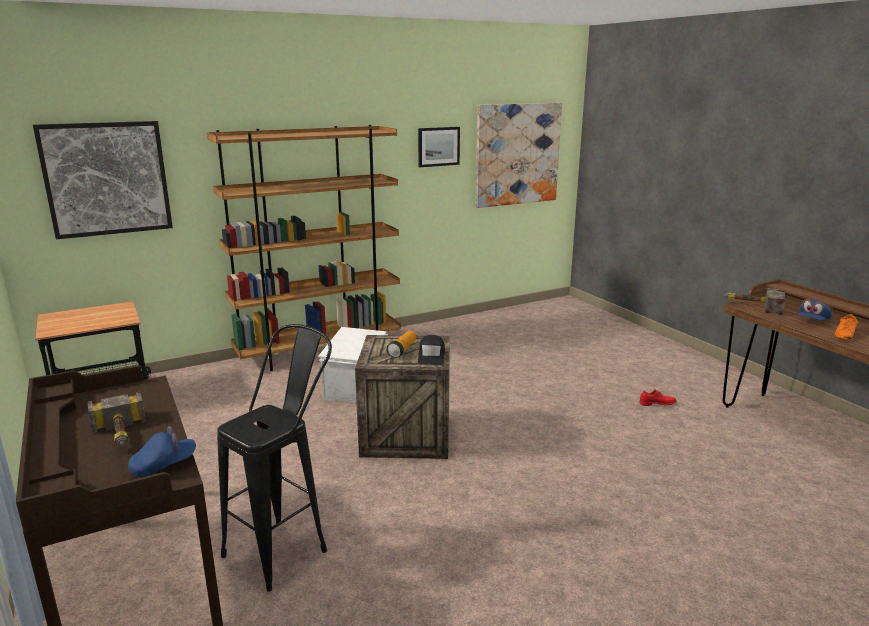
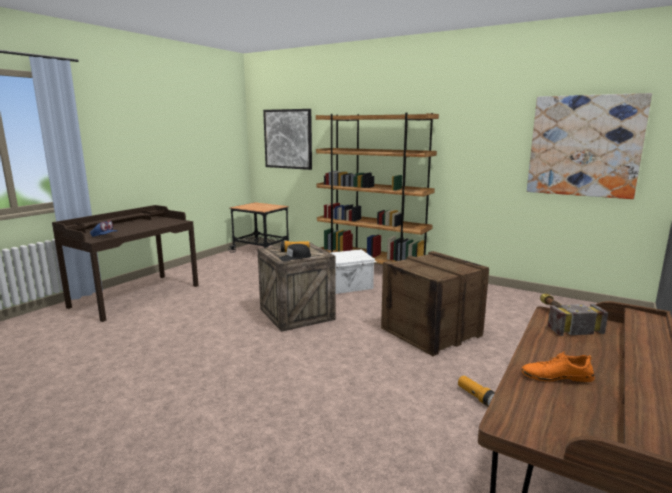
camera: 60 degrees right, 5 degrees down
hammer [88,392,146,446] -> none
black stool [217,324,332,592] -> none
picture [418,127,460,167] -> none
red shoe [640,388,677,406] -> flashlight [458,376,495,406]
blue cap [797,299,832,321] -> none
none -> crate [381,251,489,356]

